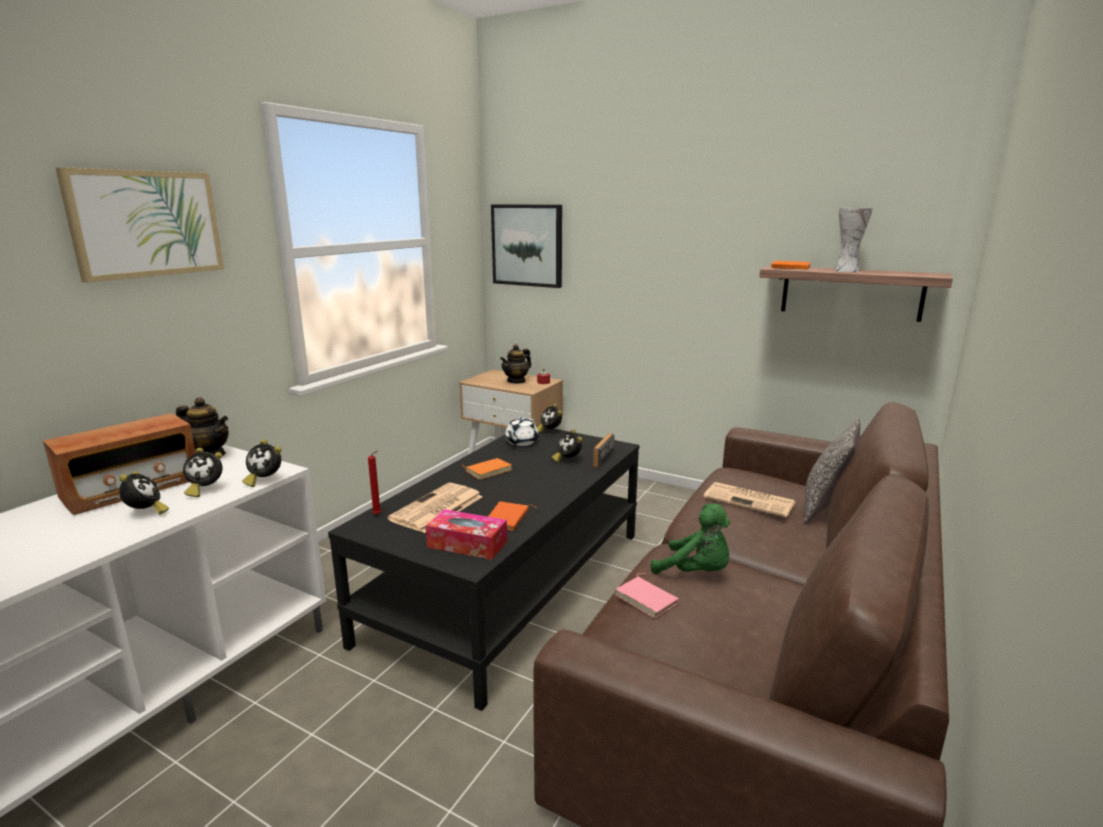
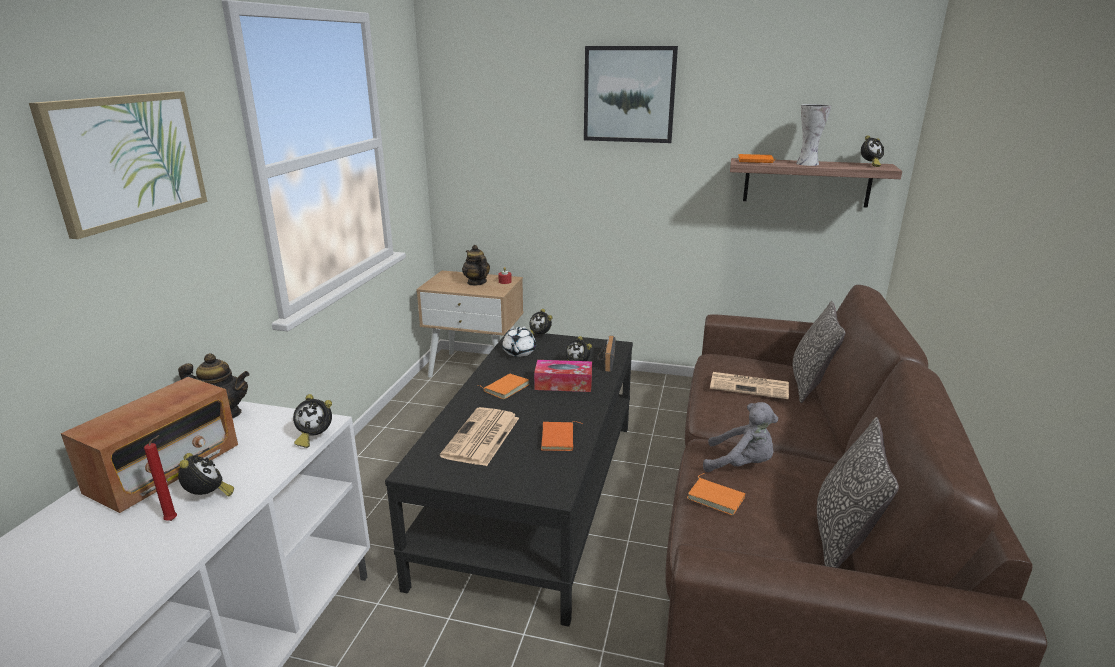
camera: 15 degrees left, 5 degrees up
alarm clock [183,448,223,497] -> alarm clock moved to [861,135,884,167]
red candle [368,450,381,515] -> red candle moved to [144,435,177,521]
tissue box [426,509,507,560] -> tissue box moved to [534,360,592,392]
picture [491,204,562,288] -> picture moved to [584,46,678,143]
teapot [500,344,531,384] -> teapot turned 120 degrees clockwise [462,245,490,286]
pink book [615,573,679,618] -> orange book [687,473,745,515]
green plush toy [651,503,730,574] -> grey plush toy [703,402,778,472]
none -> pillow [817,417,899,568]

